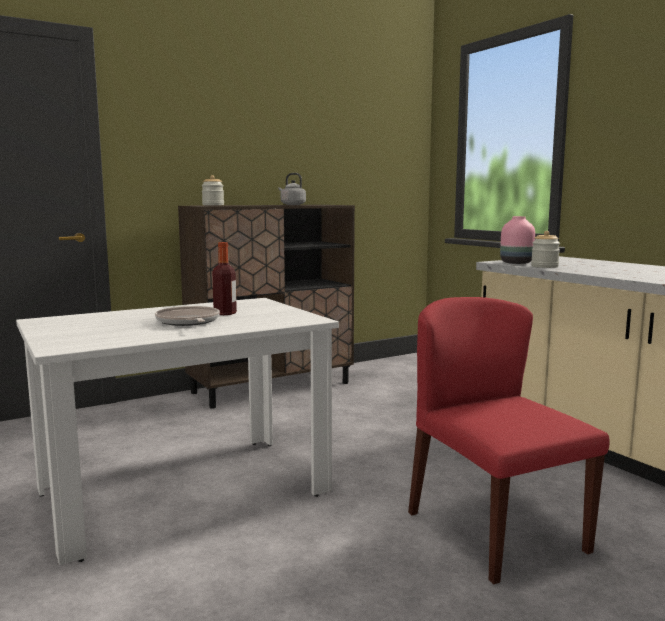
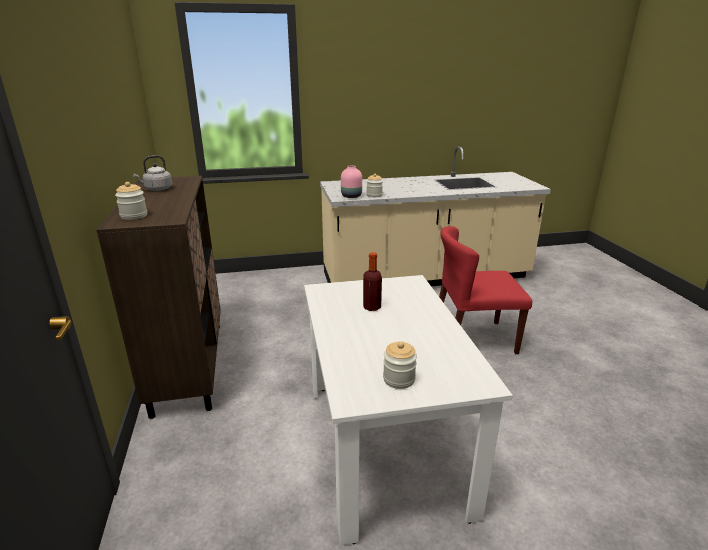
camera: 70 degrees left, 15 degrees up
frying pan [155,306,220,326] -> none
none -> jar [383,341,417,389]

